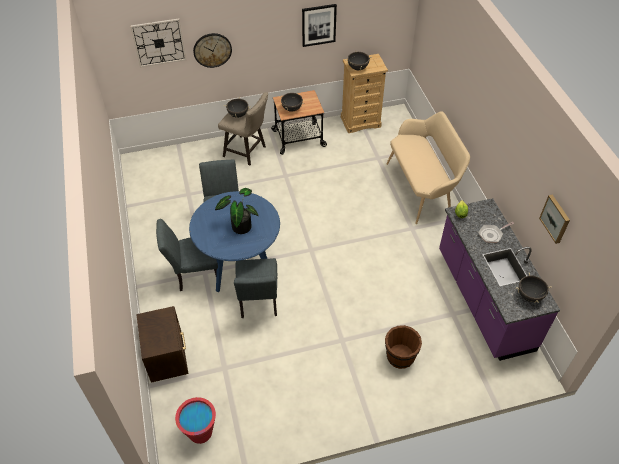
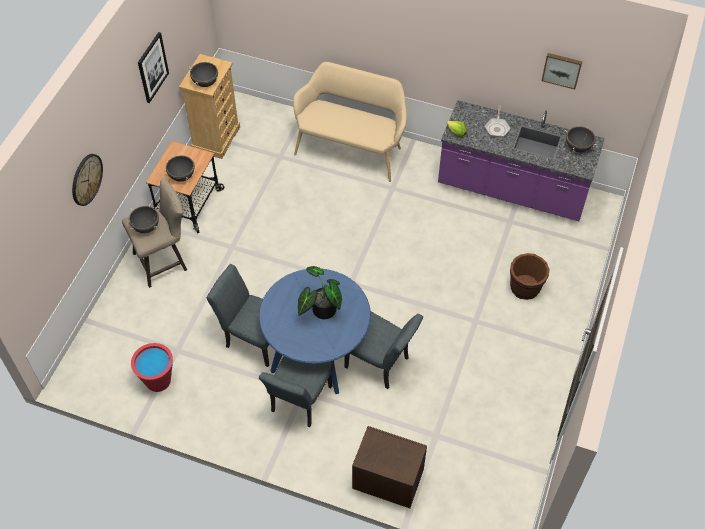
camera: 55 degrees left, 5 degrees up
wall clock [130,18,186,68] -> none
red bucket [175,397,216,444] -> red bucket moved to [131,343,173,392]

